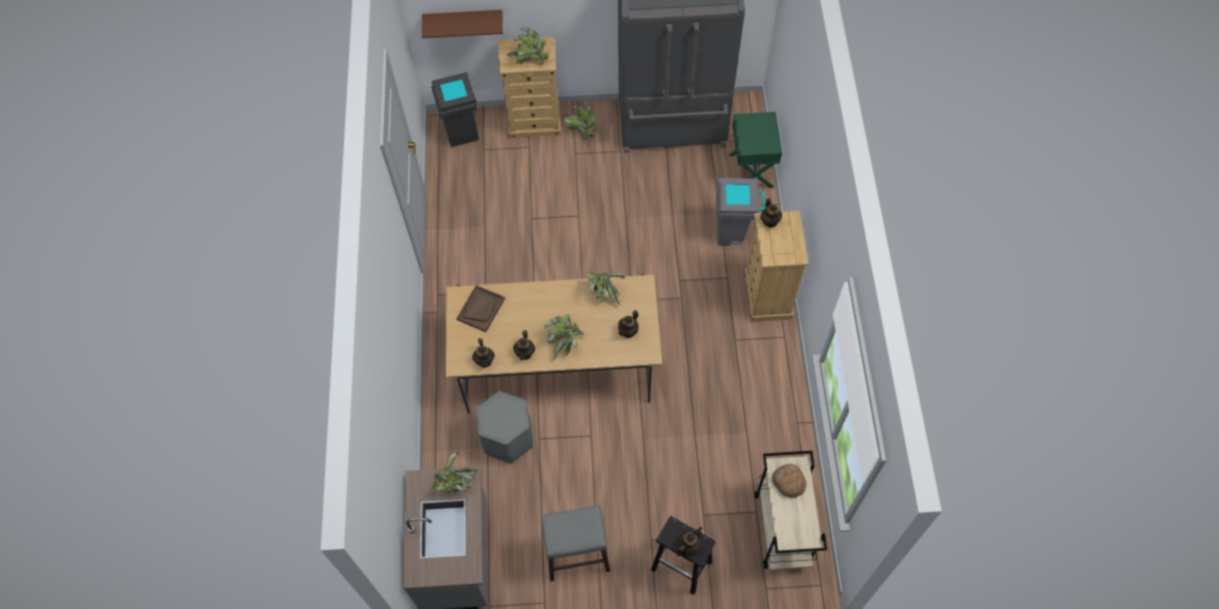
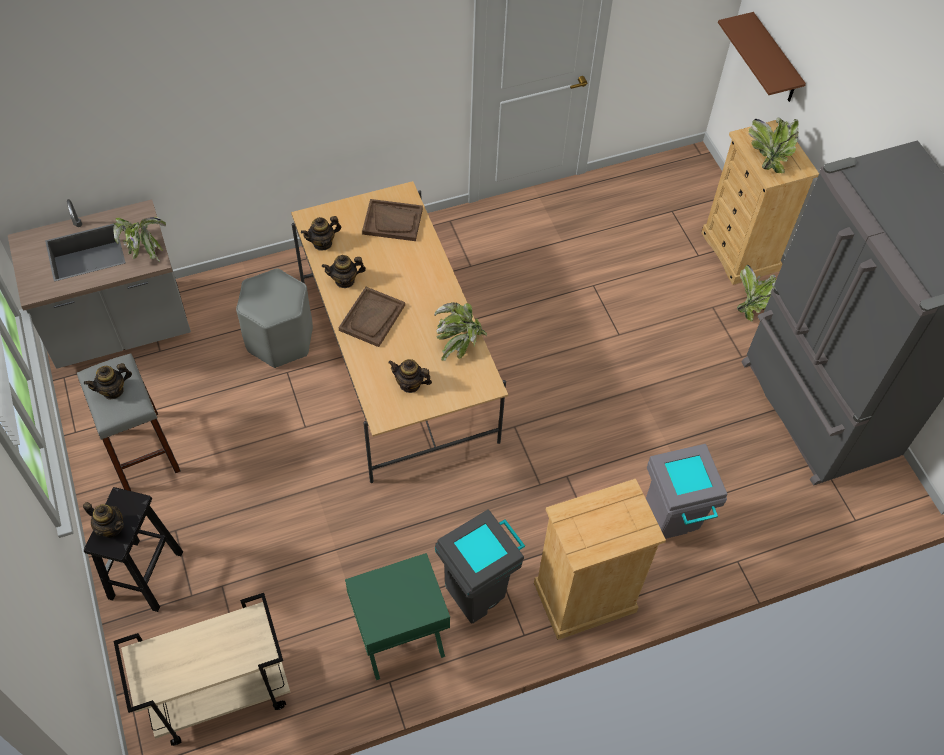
camera: 70 degrees right, 5 degrees down
grey trash can [431,72,479,147] -> grey trash can moved to [435,509,525,623]
potted plant [544,314,584,359] -> brown tray [339,287,405,347]
green nightstand [729,112,782,188] -> green nightstand moved to [345,553,450,680]
teapot [761,198,782,228] -> teapot moved to [84,363,132,400]
bread [772,464,807,498] -> none

